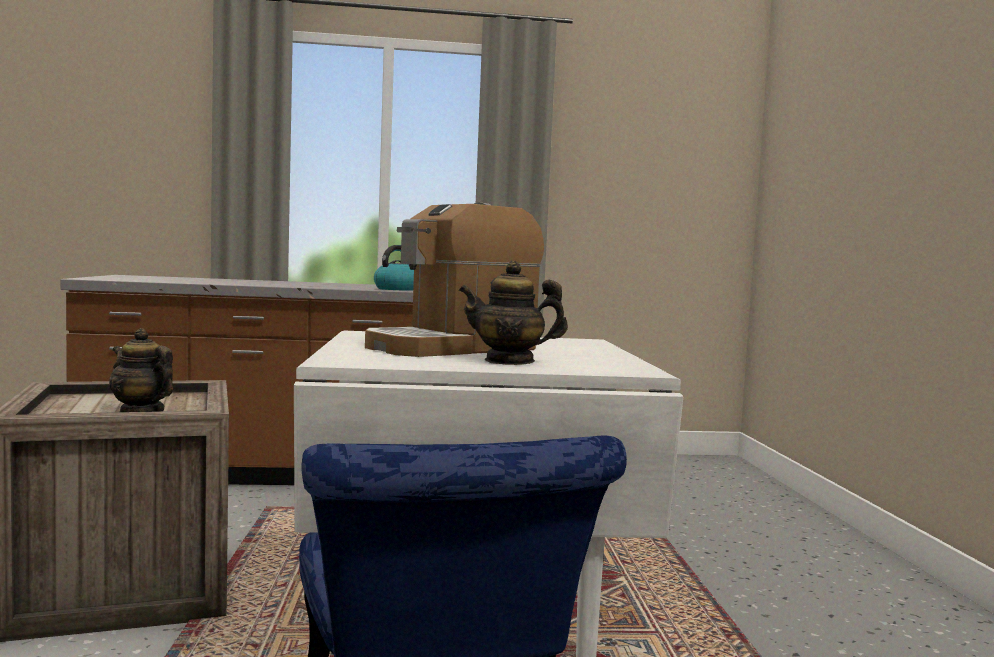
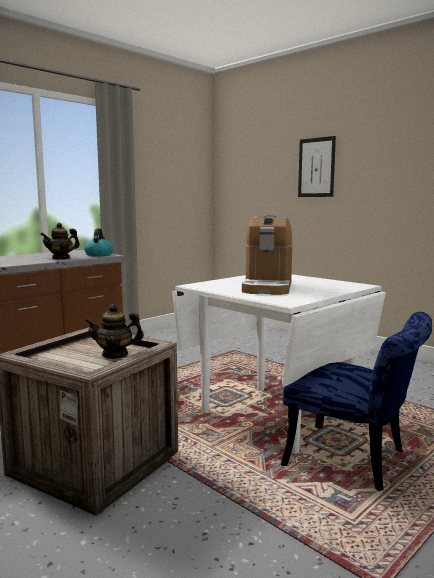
camera: 40 degrees left, 5 degrees up
teapot [459,261,568,365] -> teapot moved to [40,223,80,259]
none -> picture [298,136,336,197]

